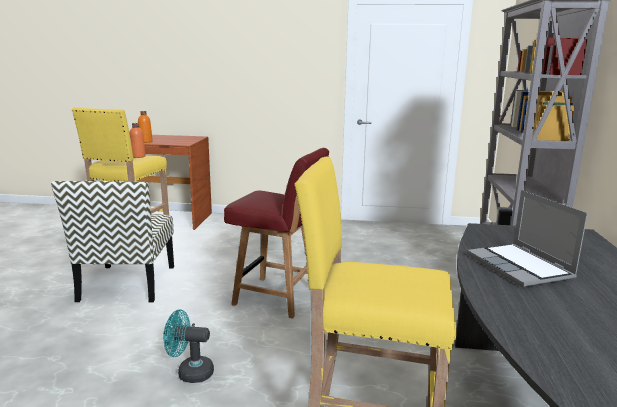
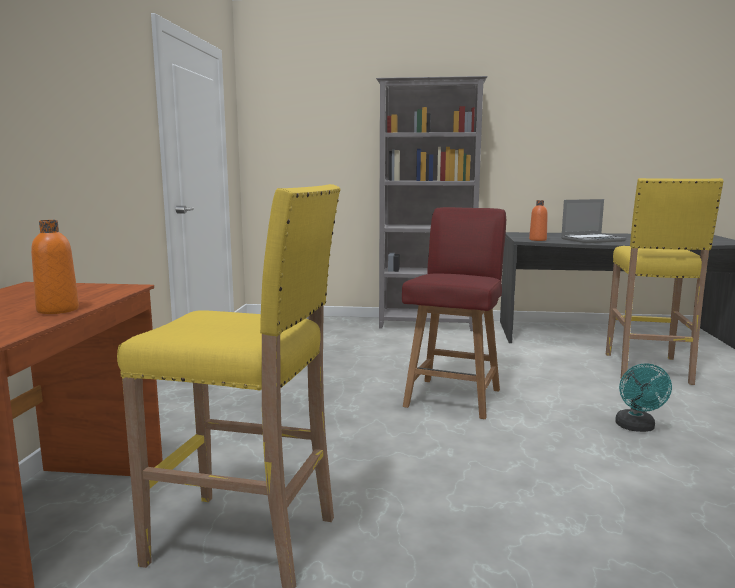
camera: 90 degrees left, 5 degrees down
chair [51,181,174,302] -> none
orange bottle [129,123,146,158] -> orange bottle moved to [529,200,548,241]

